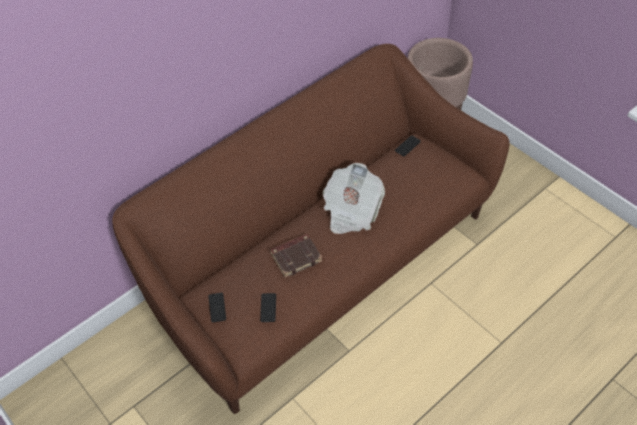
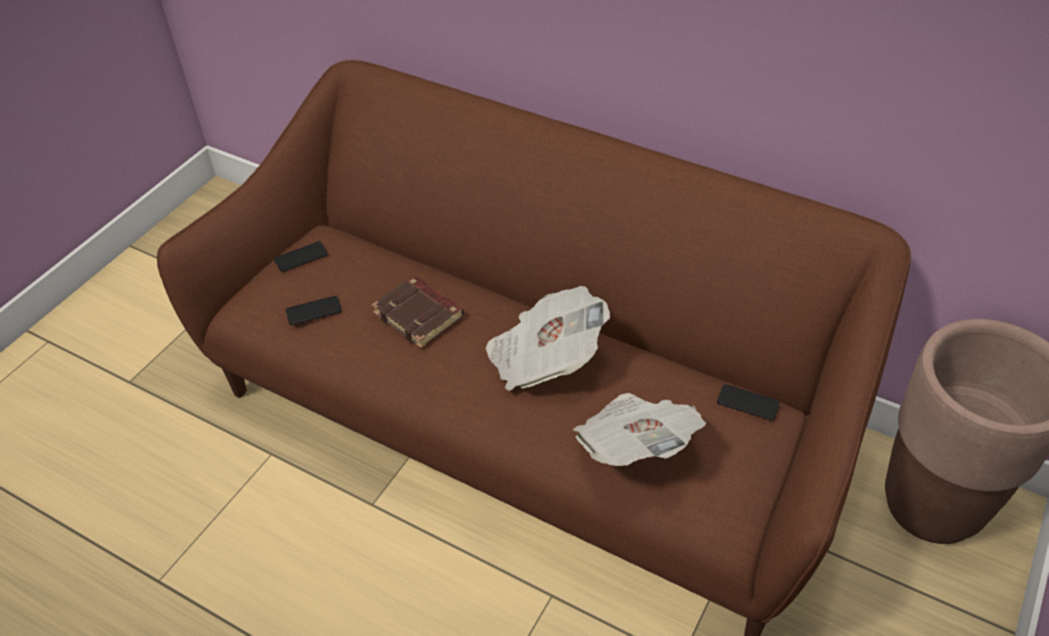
camera: 70 degrees right, 5 degrees down
none -> newspaper [573,393,706,466]

